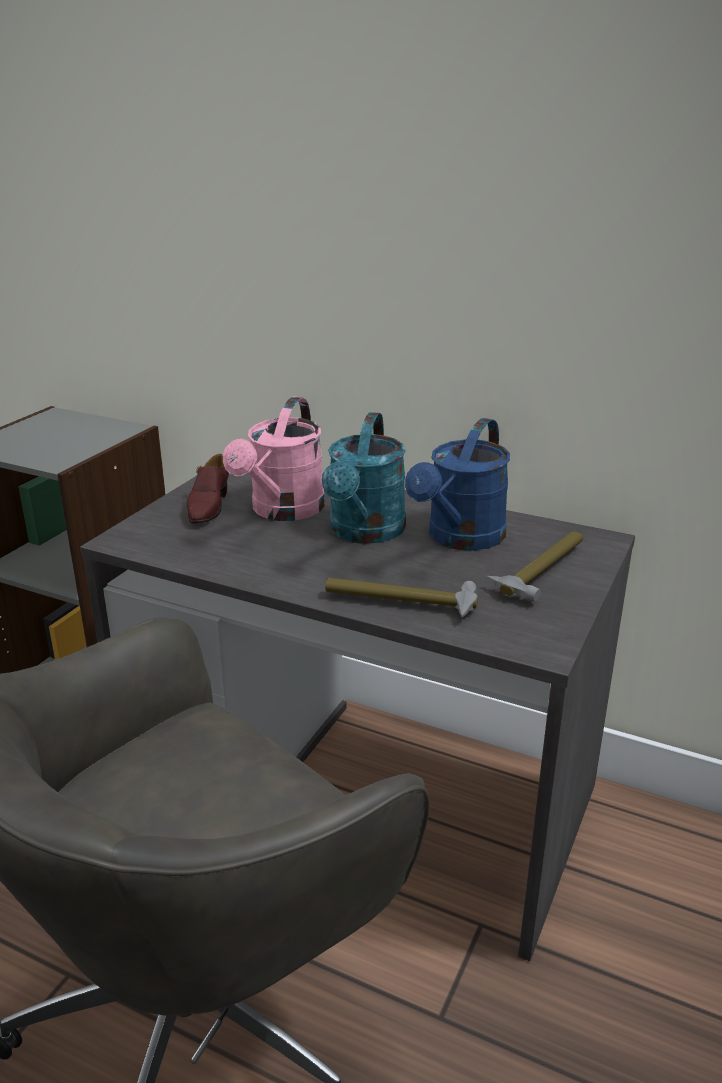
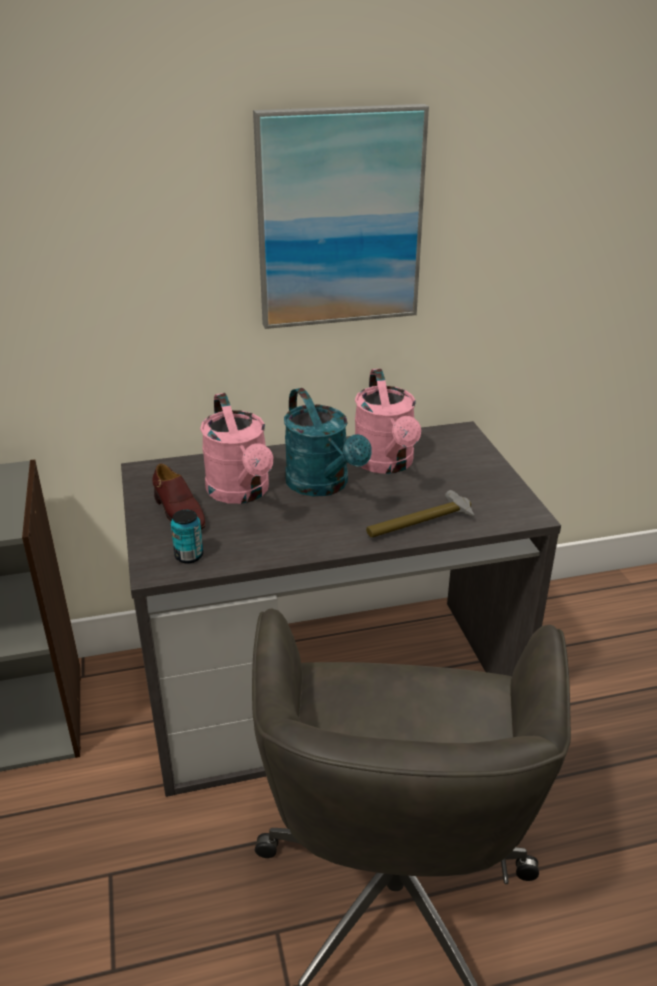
camera: 40 degrees left, 5 degrees up
blue watering can [405,418,510,551] -> pink watering can [355,369,421,474]
hammer [487,531,583,602] -> none
none -> can [171,510,203,563]
none -> picture [253,104,429,329]

